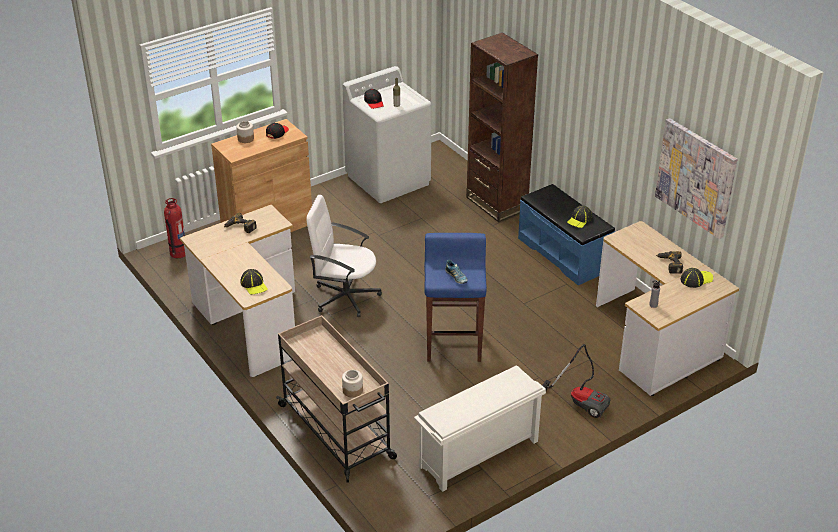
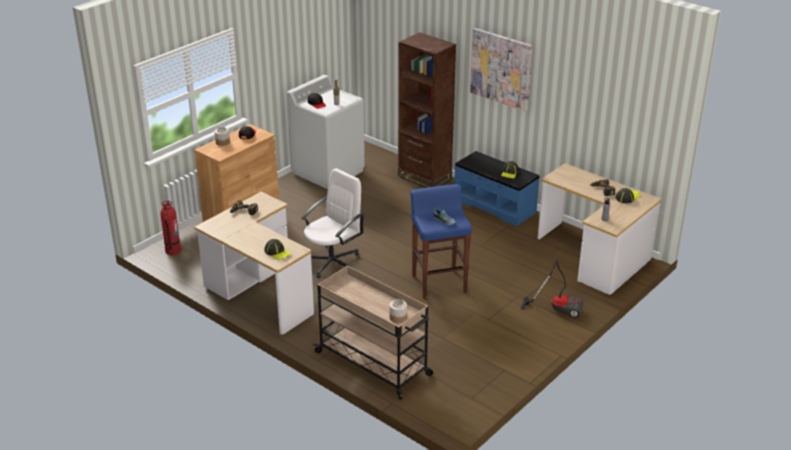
camera: 15 degrees left, 5 degrees down
white office chair [306,195,382,317] -> white office chair turned 135 degrees clockwise [301,168,365,278]
white shoe rack [414,365,546,492] -> none
picture [655,118,738,239] -> picture moved to [470,28,533,112]

